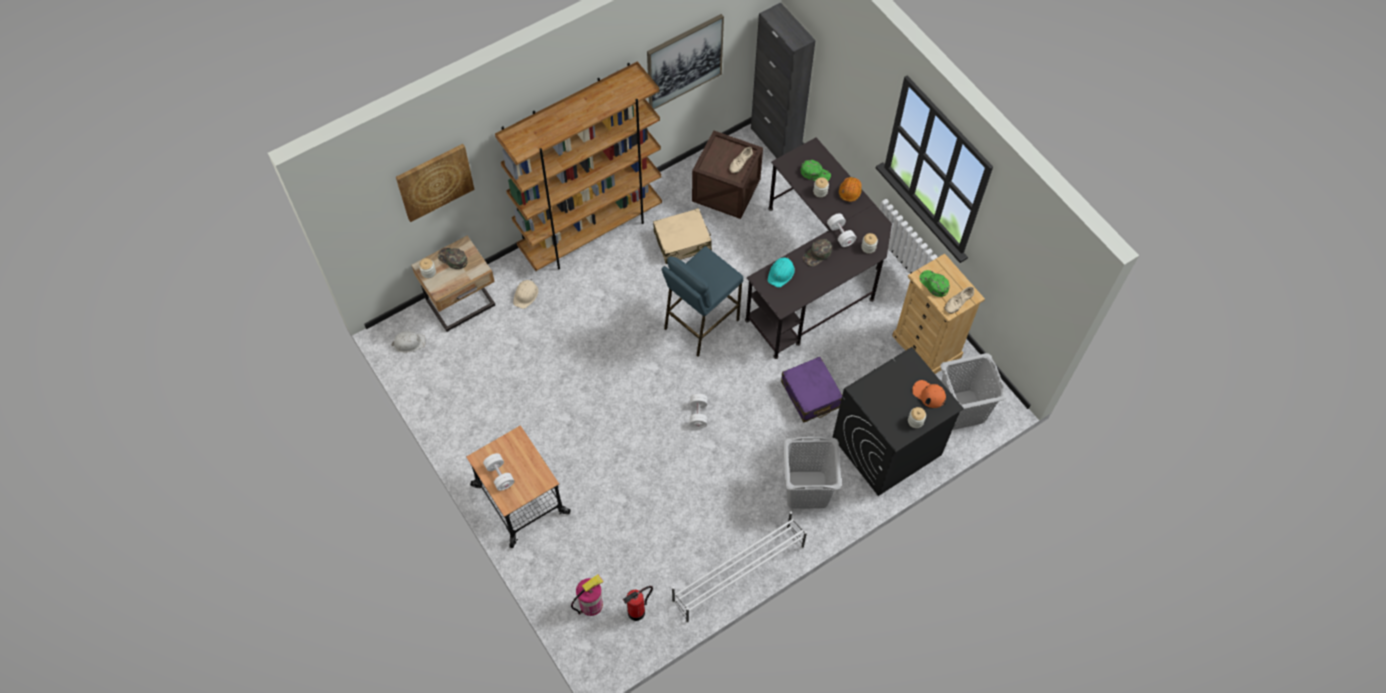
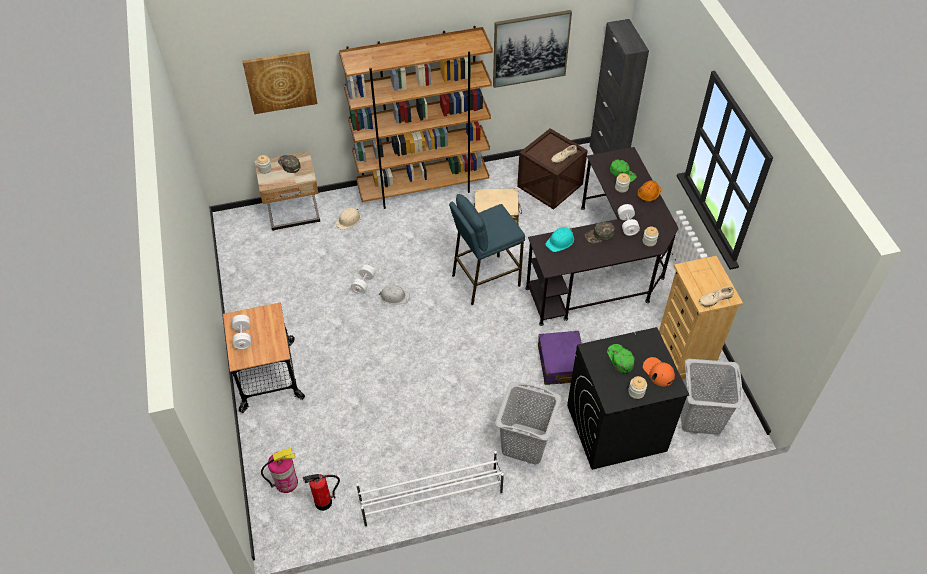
camera: 20 degrees right, 10 degrees down
white hard hat [392,331,426,353] -> white hard hat moved to [379,285,410,304]
white dumbbell [690,394,707,428] -> white dumbbell moved to [351,264,376,294]
green cap [919,270,950,297] -> green cap moved to [607,344,634,373]

